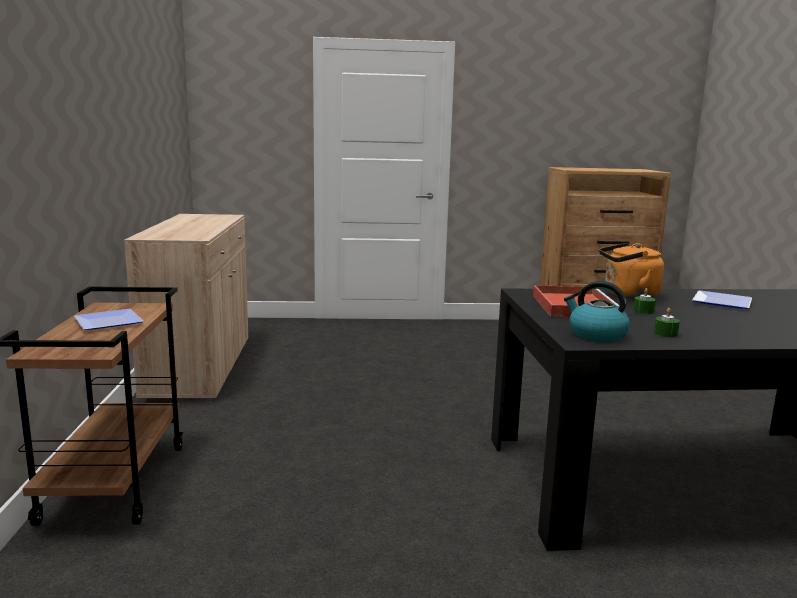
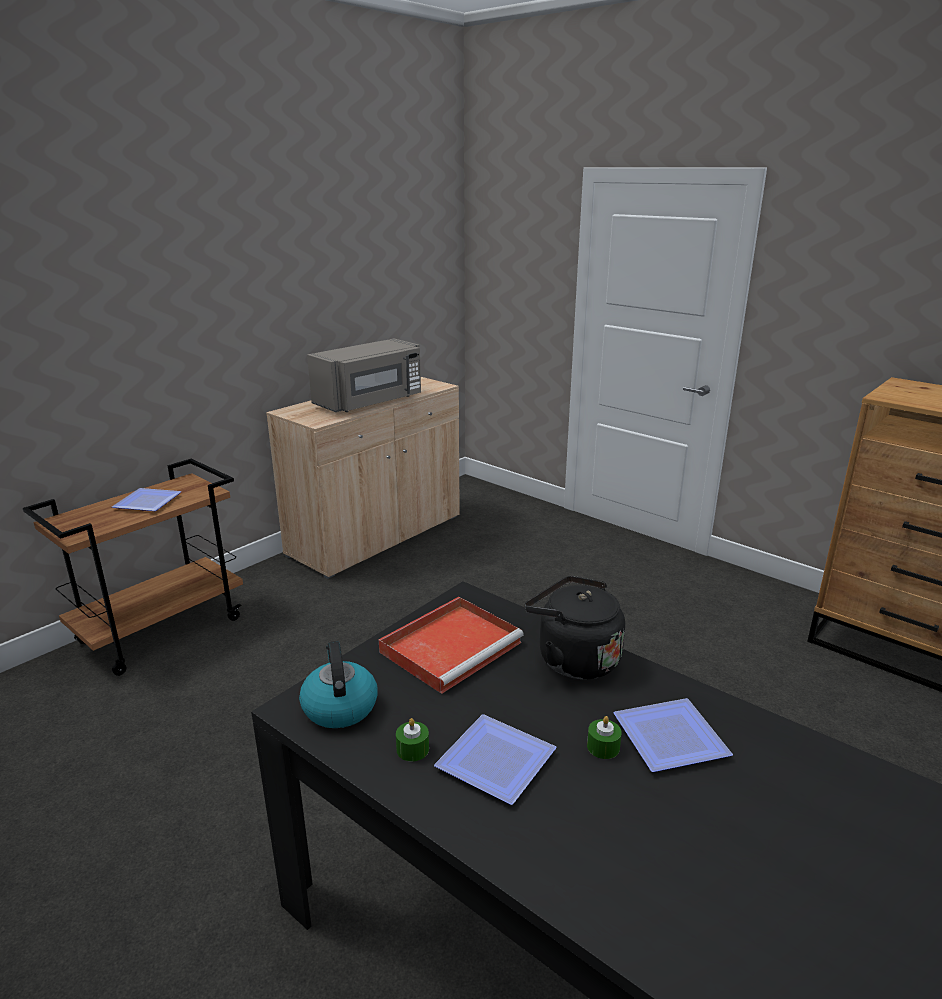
camera: 45 degrees right, 10 degrees up
orange kettle [599,243,664,299] -> black kettle [525,576,625,679]
green candle [633,288,656,314] -> green candle moved to [587,716,622,759]
none -> grey microwave [307,339,421,412]
none -> plate [434,714,557,805]

